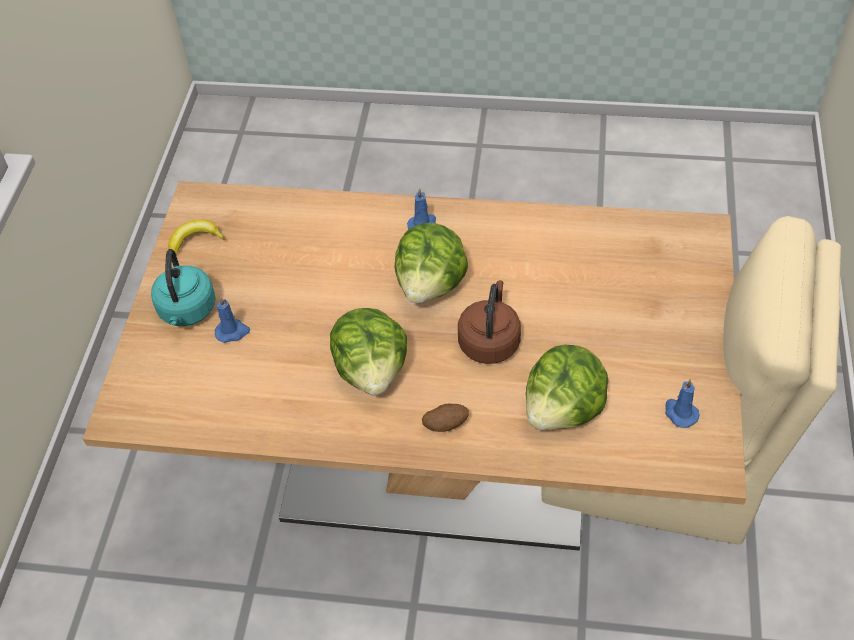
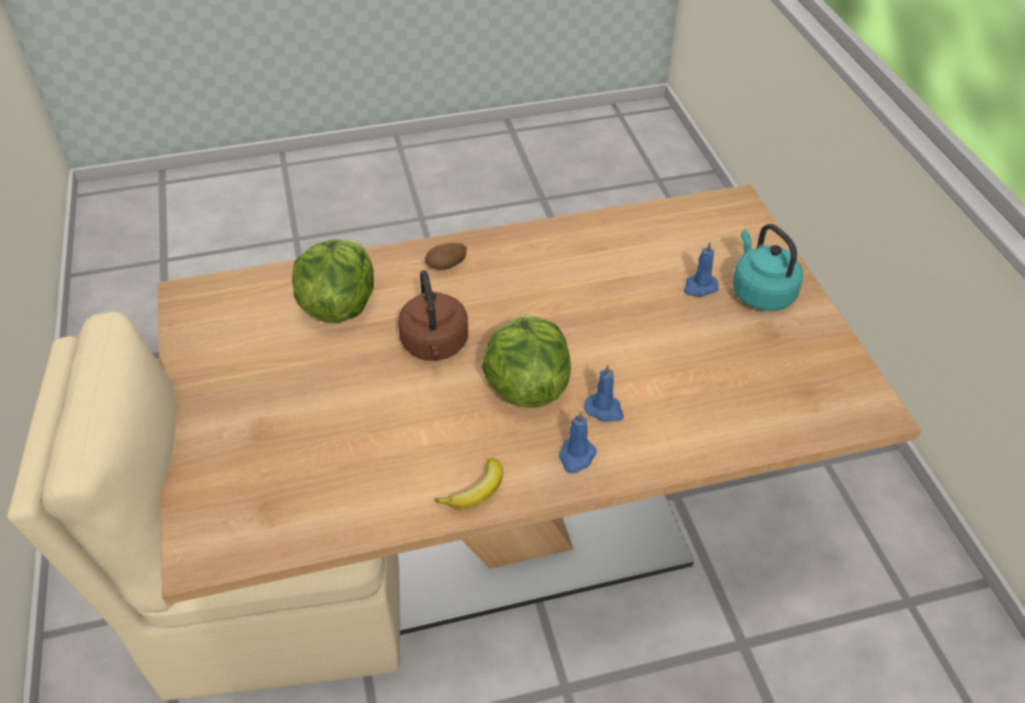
camera: 155 degrees right, 5 degrees down
banana [168,219,226,255] -> banana moved to [434,458,503,509]
lettuce [330,308,407,395] -> none
blue candle [665,379,700,428] -> blue candle moved to [584,364,624,422]

